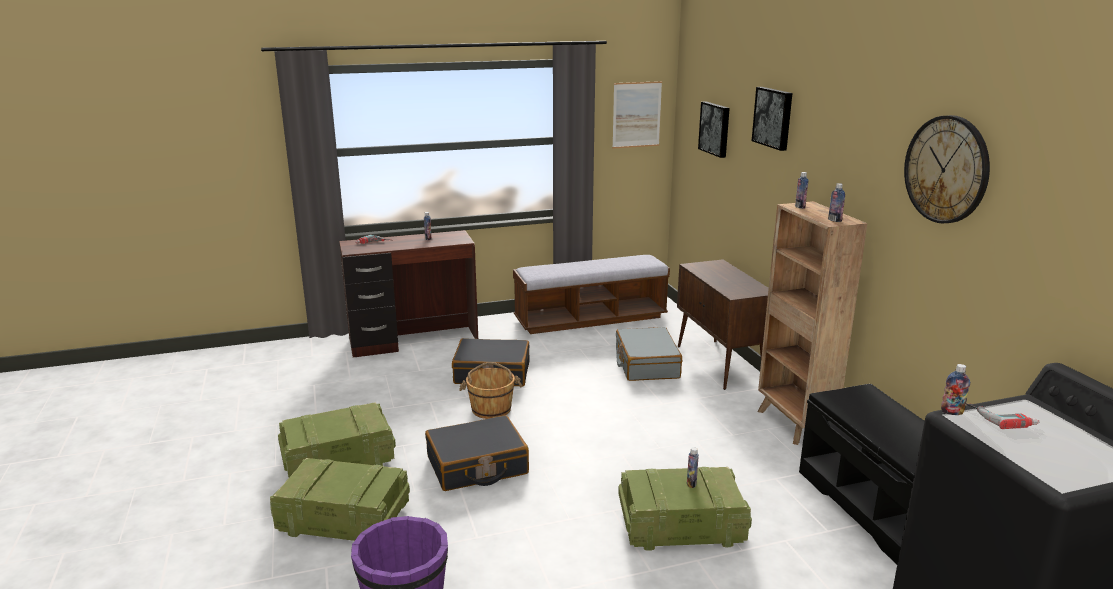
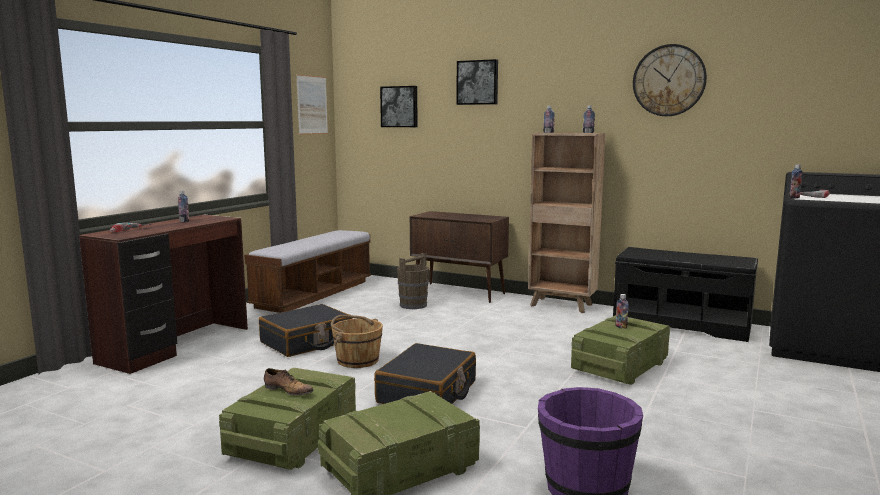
camera: 45 degrees left, 10 degrees down
grey suitcase [616,327,682,381] -> brown bucket [397,253,429,309]
none -> shoe [264,368,314,395]

